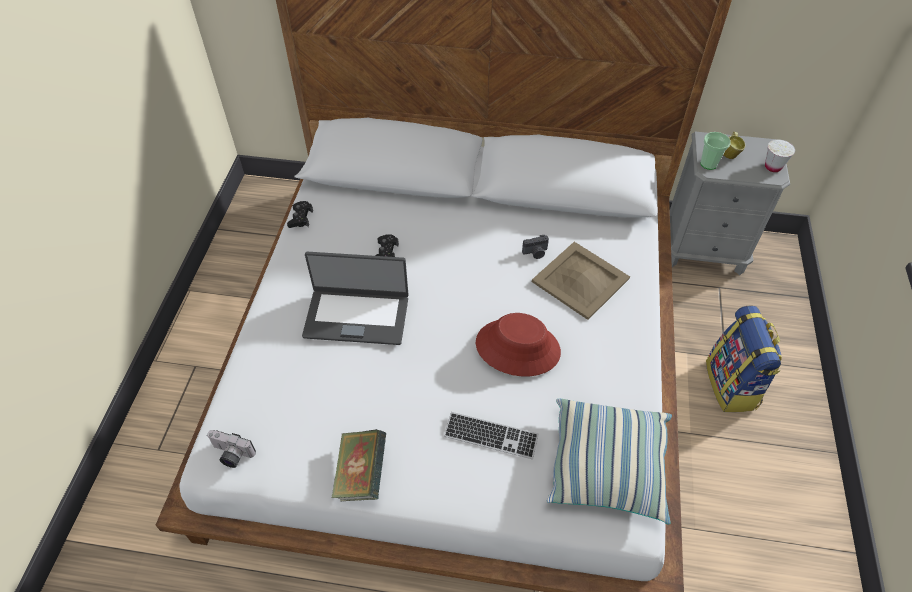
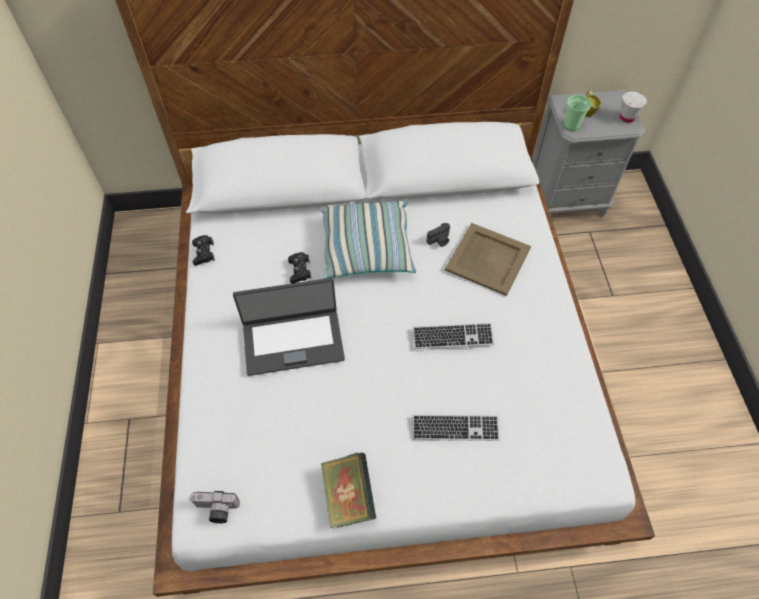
camera: 15 degrees left, 5 degrees up
red hat [476,313,561,376] -> keyboard [413,323,494,349]
pillow [547,399,672,525] -> pillow moved to [319,201,416,279]
backpack [706,306,782,412] -> none

